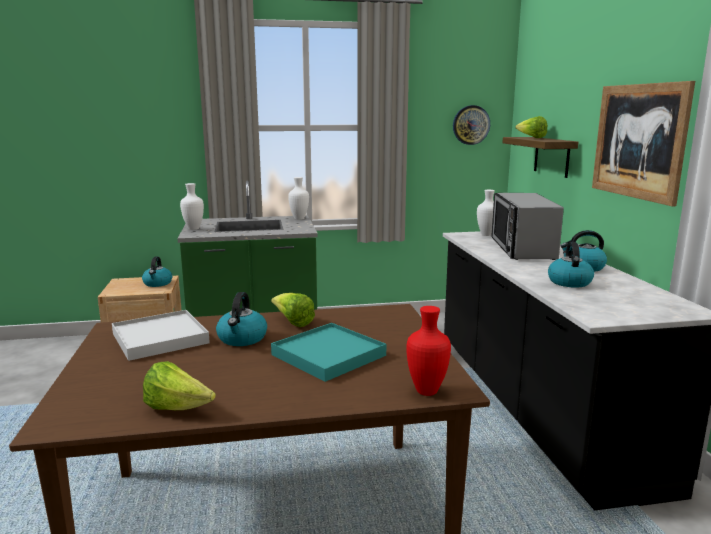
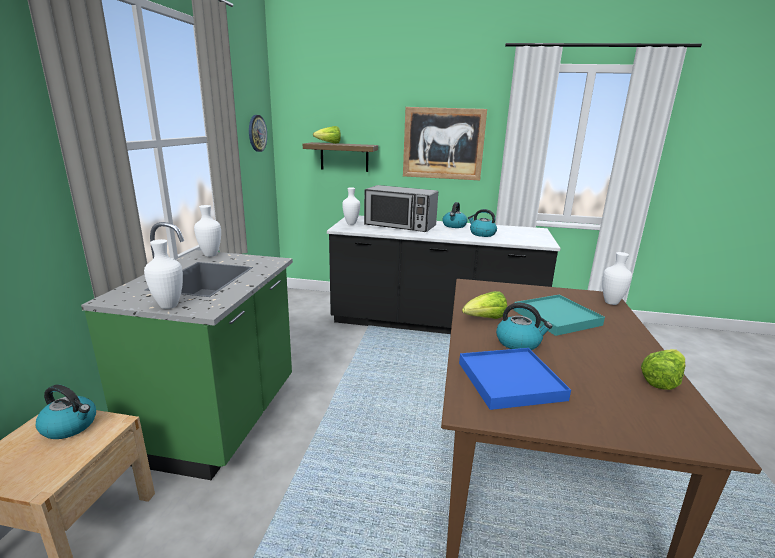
camera: 70 degrees left, 5 degrees up
white tray [112,310,210,361] -> blue tray [459,348,571,410]
red vase [406,306,451,396] -> white vase [602,252,632,305]

